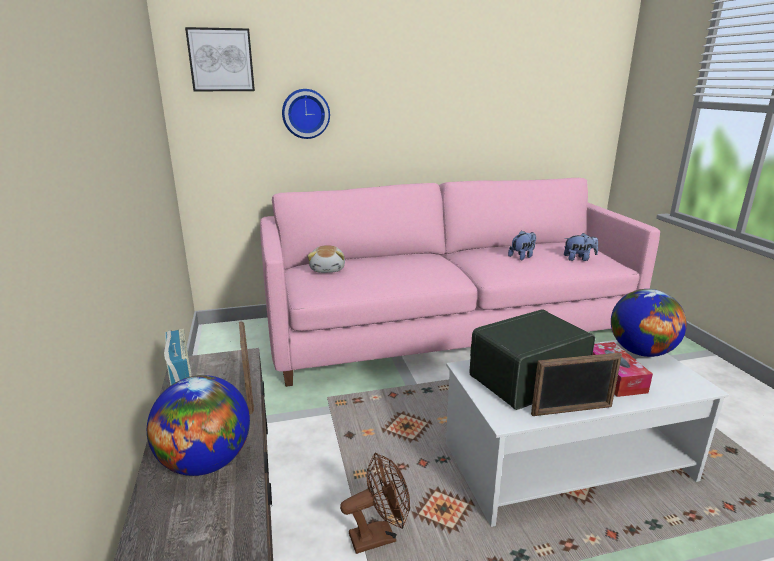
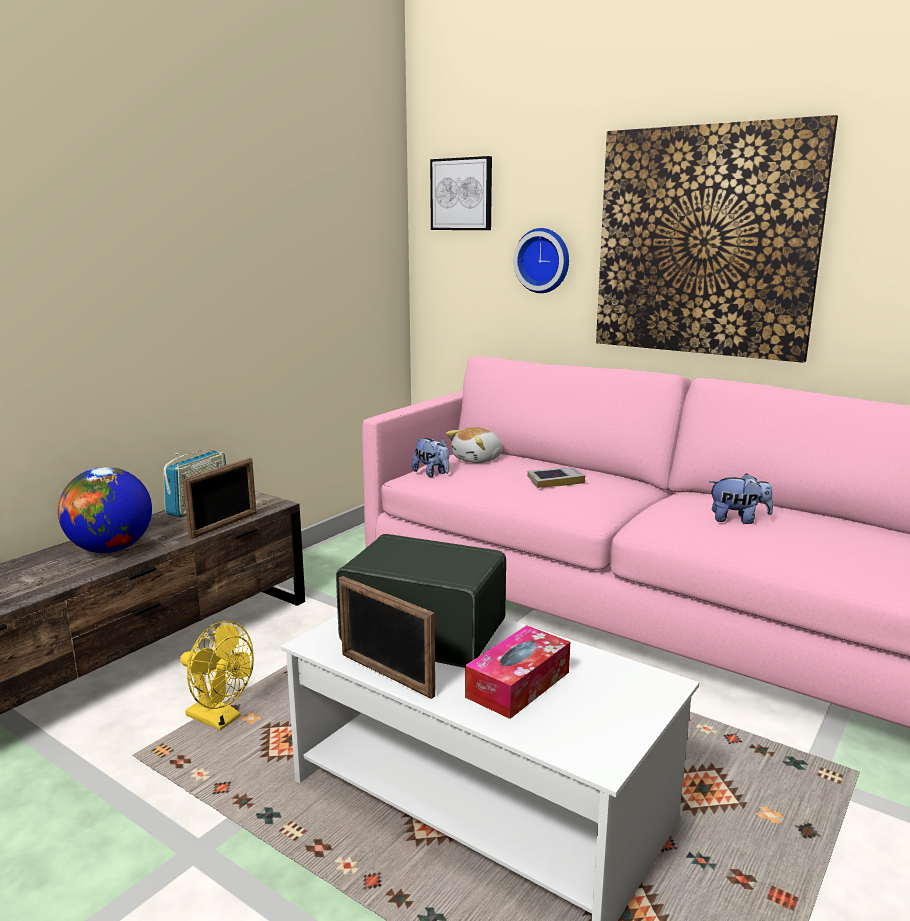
camera: 50 degrees right, 5 degrees down
brown fan [340,453,410,554] -> yellow fan [180,621,254,730]
plush toy [564,233,598,261] -> plush toy moved to [412,438,449,477]
globe [611,289,687,357] -> none
none -> book [527,467,585,488]
none -> picture [596,115,838,363]

